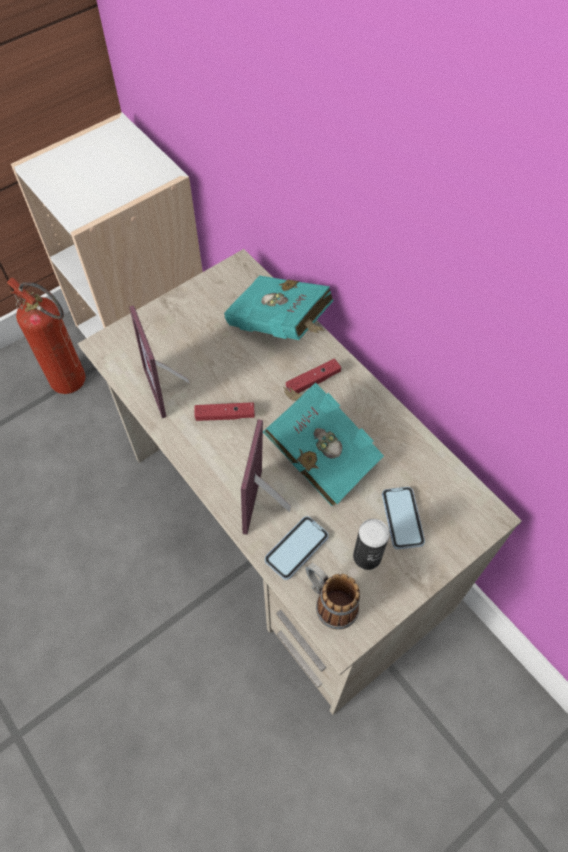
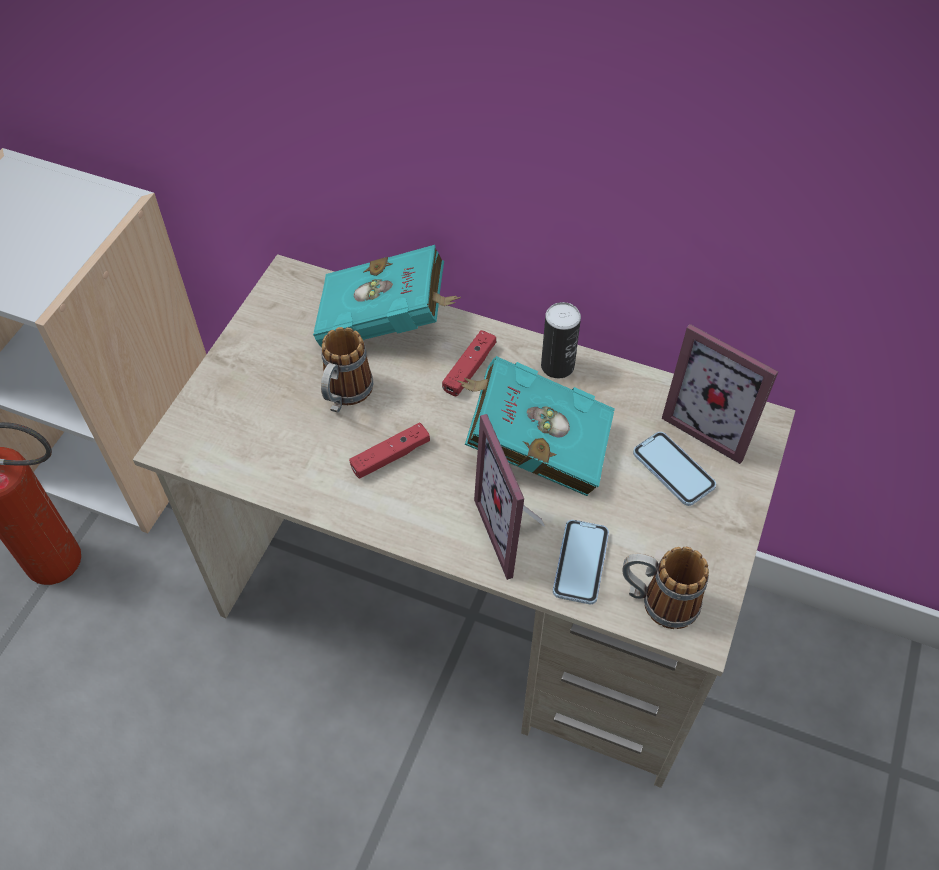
camera: 30 degrees left, 5 degrees down
picture frame [129,305,190,418] -> picture frame moved to [662,324,778,464]
can [353,519,390,570] -> can moved to [541,302,581,378]
none -> mug [321,327,373,413]

